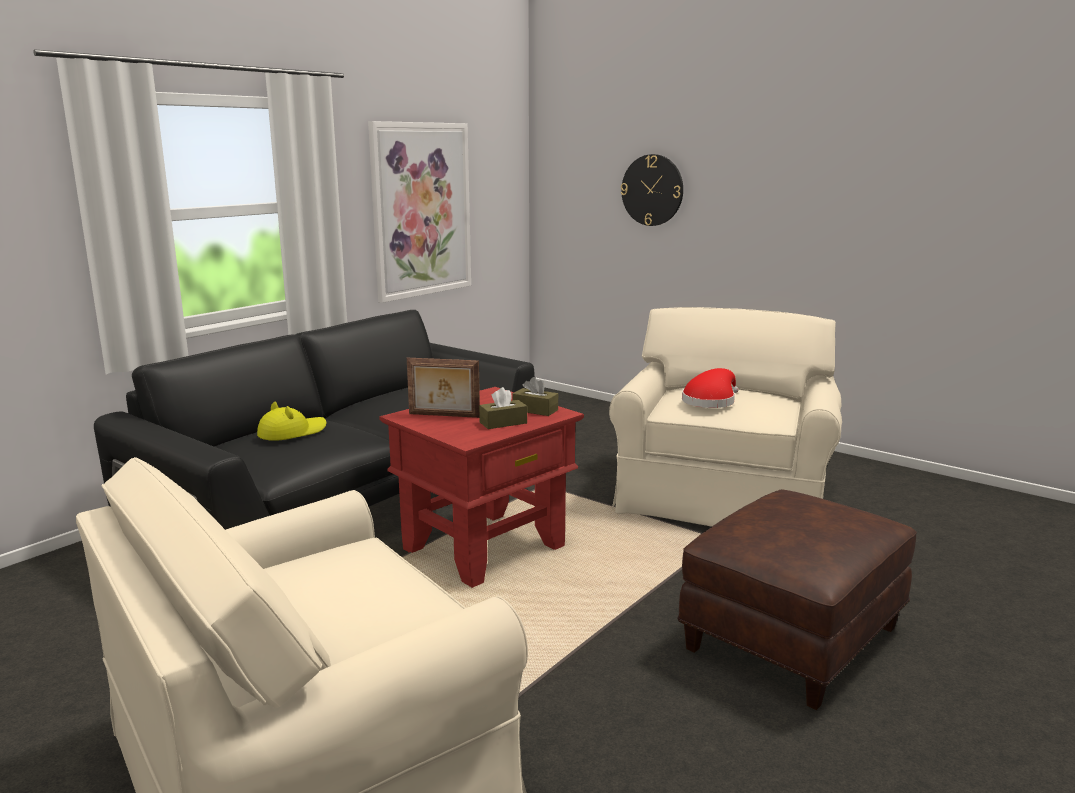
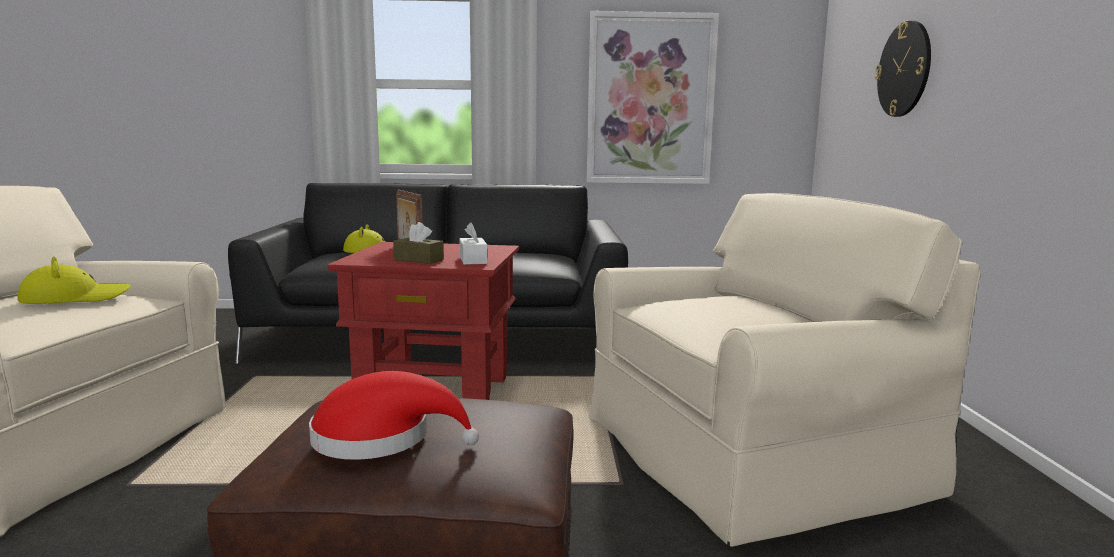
camera: 50 degrees right, 5 degrees down
brown tissue box [512,377,558,416] -> white tissue box [459,223,488,265]
red hat [682,368,738,408] -> red hat moved to [309,371,479,460]
none -> yellow hat [17,257,131,304]

